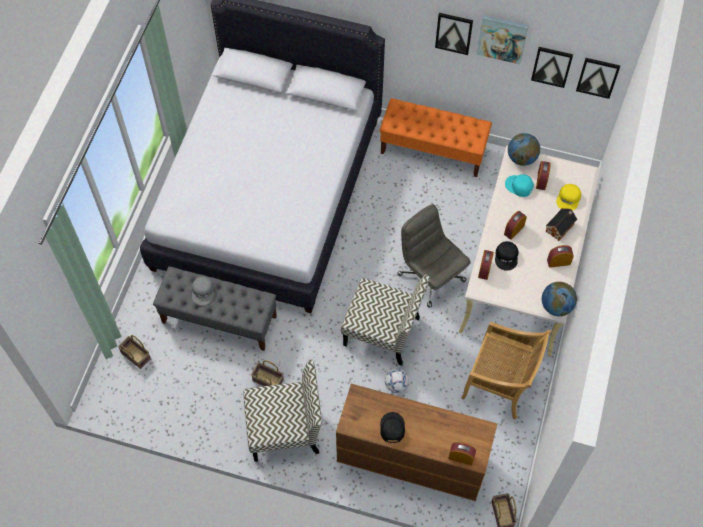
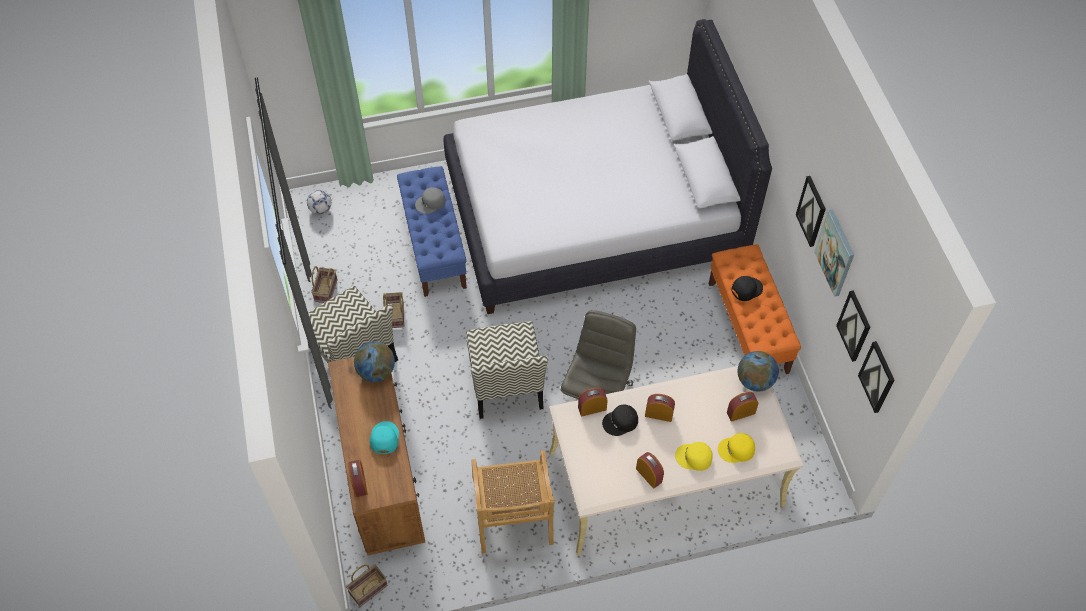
camera: 60 degrees right, 5 degrees down
basket [118,335,151,369] -> basket moved to [311,266,338,303]
grey bench [153,266,277,351] -> blue bench [397,166,467,297]
black cap [380,412,405,443] -> black cap moved to [731,276,763,301]
football [385,368,409,393] -> football moved to [307,190,332,215]
turquoise cap [505,174,534,197] -> turquoise cap moved to [370,421,399,454]
globe [542,282,577,316] -> globe moved to [354,341,395,382]
toy house [546,208,577,241] -> yellow cap [675,442,713,471]

